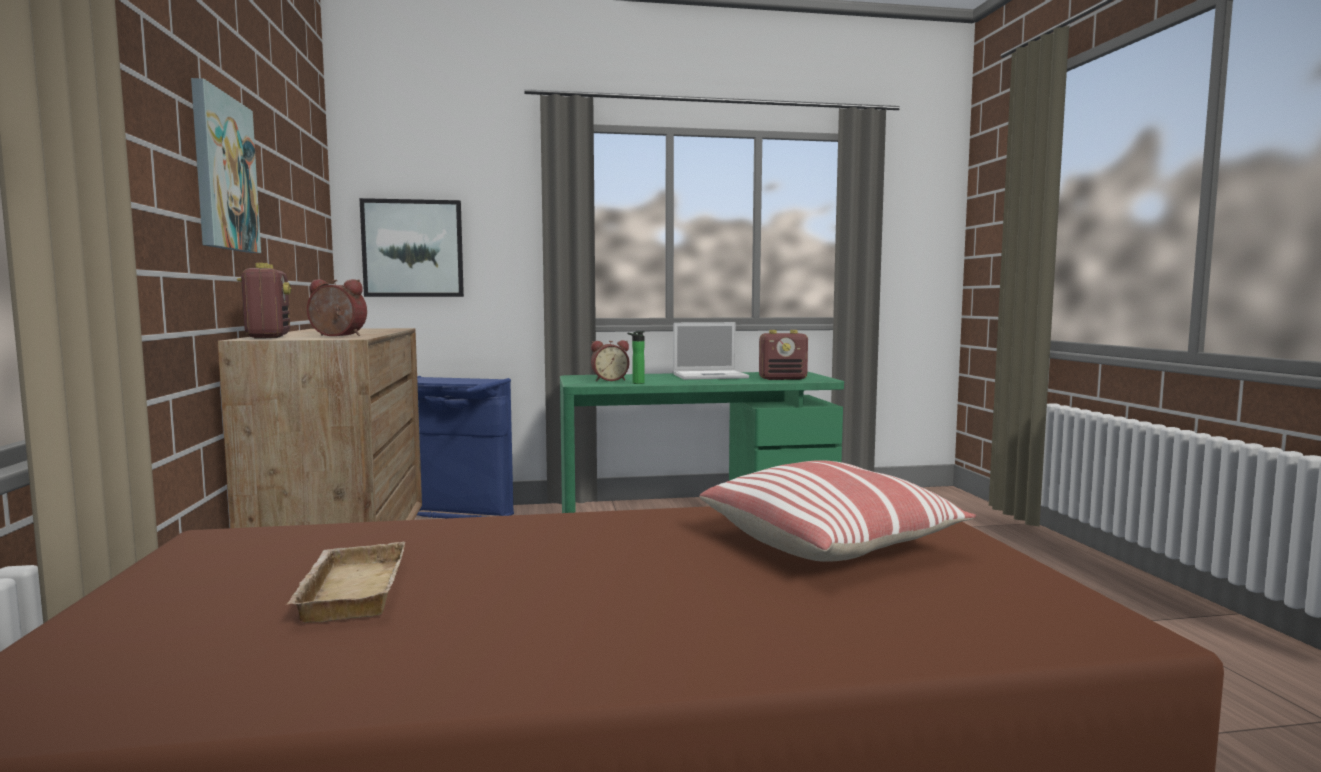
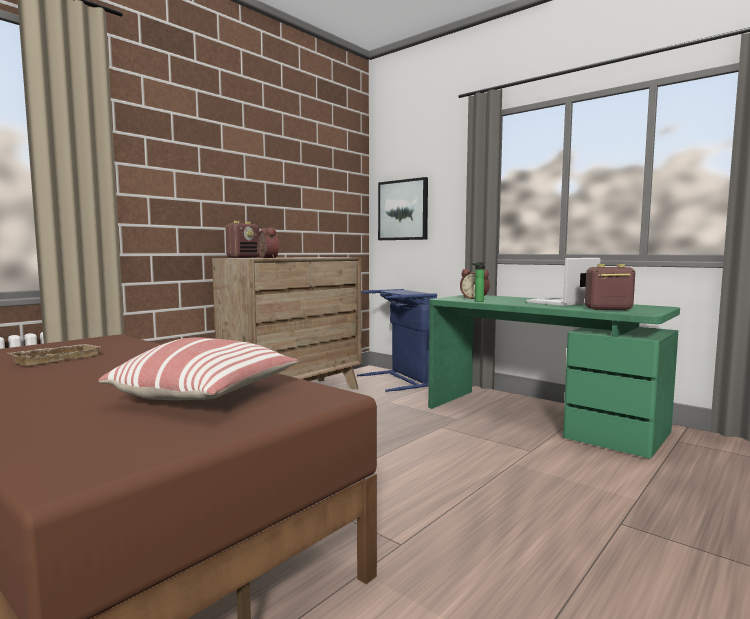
camera: 50 degrees right, 0 degrees up
picture [191,78,261,253] -> none
laptop [673,322,749,380] -> laptop turned 105 degrees clockwise [526,258,600,306]
radio [759,330,808,380] -> radio turned 135 degrees clockwise [585,264,635,310]

